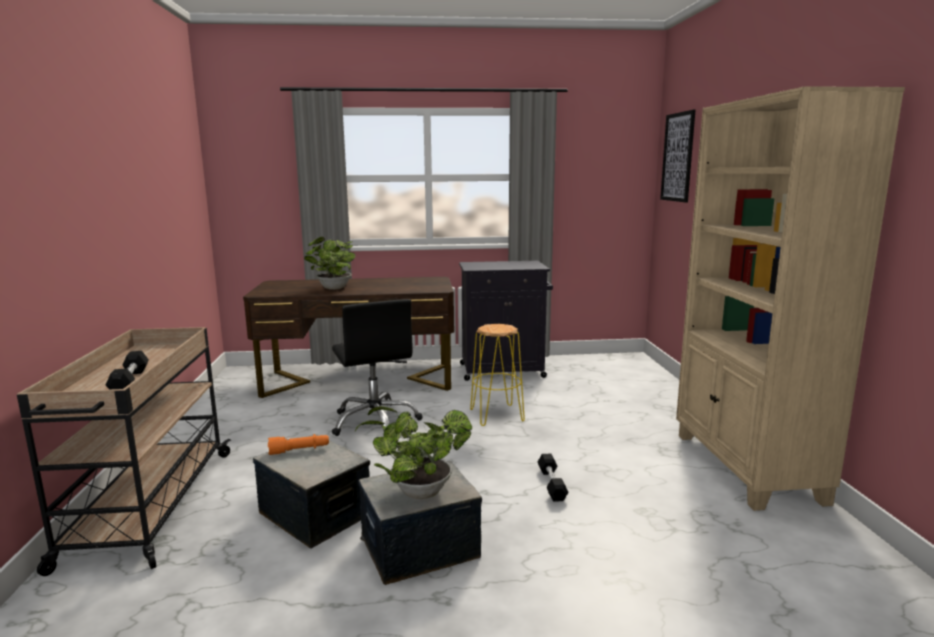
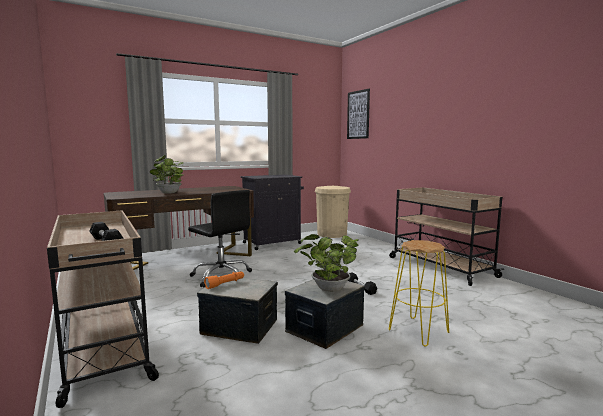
camera: 25 degrees left, 5 degrees down
yellow stool [470,324,525,426] -> yellow stool moved to [389,240,449,346]
beige bookcase [676,86,905,511] -> beige cart [389,187,504,286]
none -> beige trash can [315,186,351,238]

